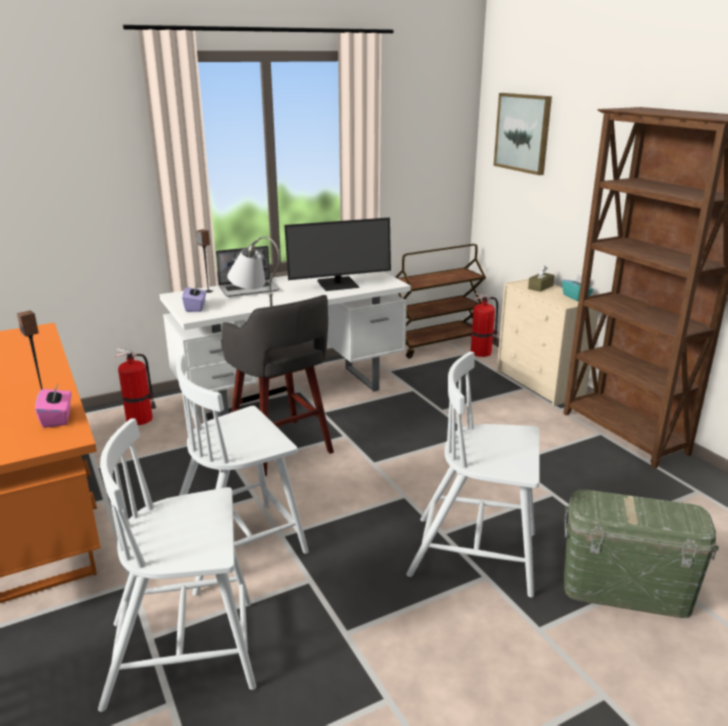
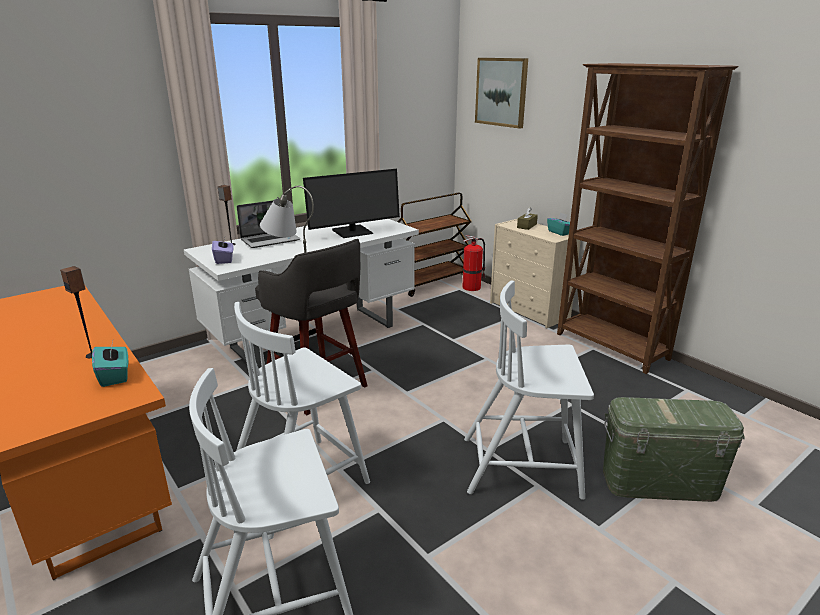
camera: 10 degrees left, 0 degrees up
pink tissue box [35,384,72,428] -> turquoise tissue box [92,341,128,387]
fire extinguisher [115,348,157,425] -> none

